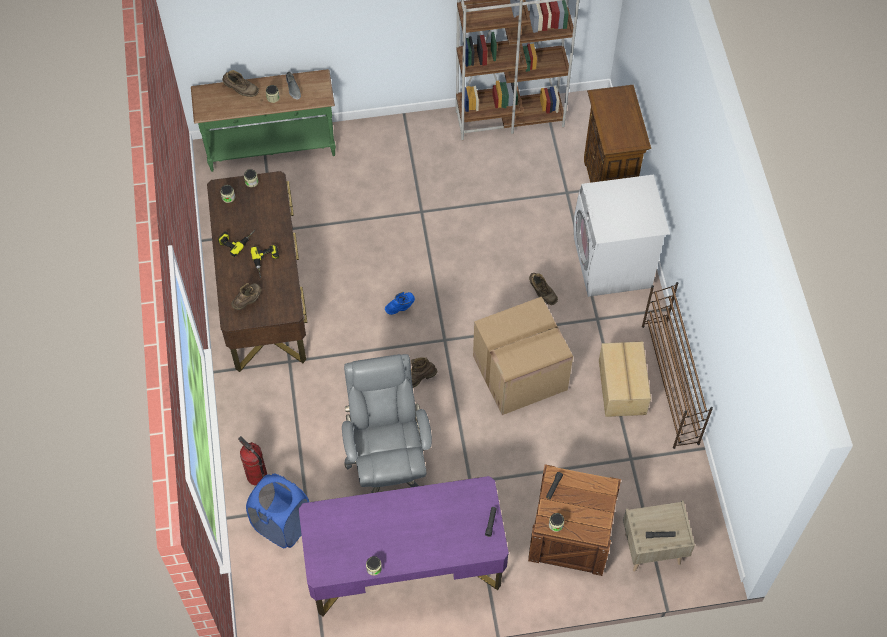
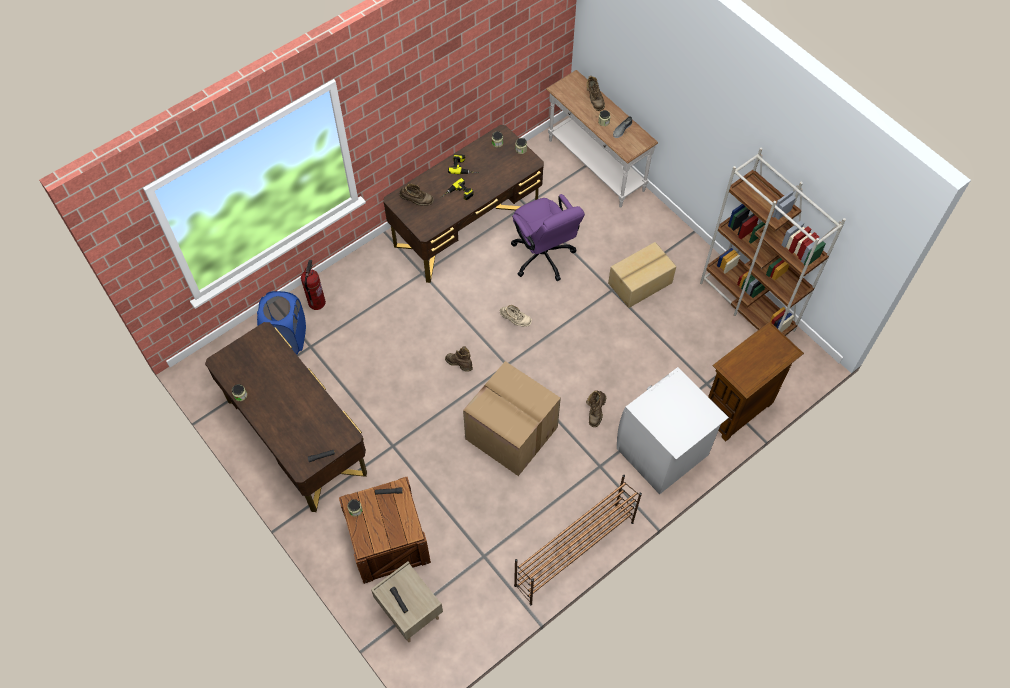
camera: 60 degrees right, 0 degrees up
green console table [191,69,336,172] -> white console table [546,70,658,208]
purple desk [299,476,509,616] -> brown desk [205,322,367,512]
grey office chair [342,354,432,493] -> none
blue boot [385,292,415,315] -> beige boot [500,305,532,327]
cardboard box [599,341,651,417] -> cardboard box moved to [608,242,676,308]
none -> purple office chair [511,194,585,281]

